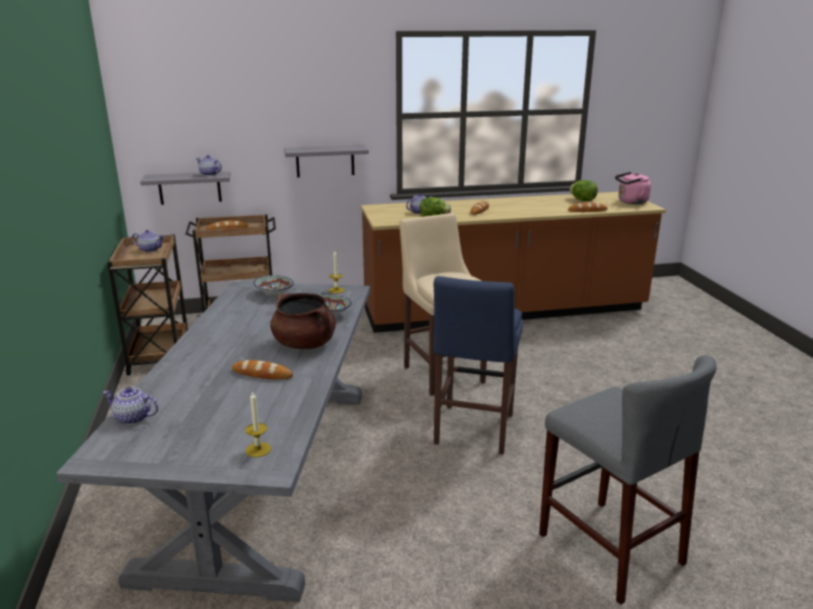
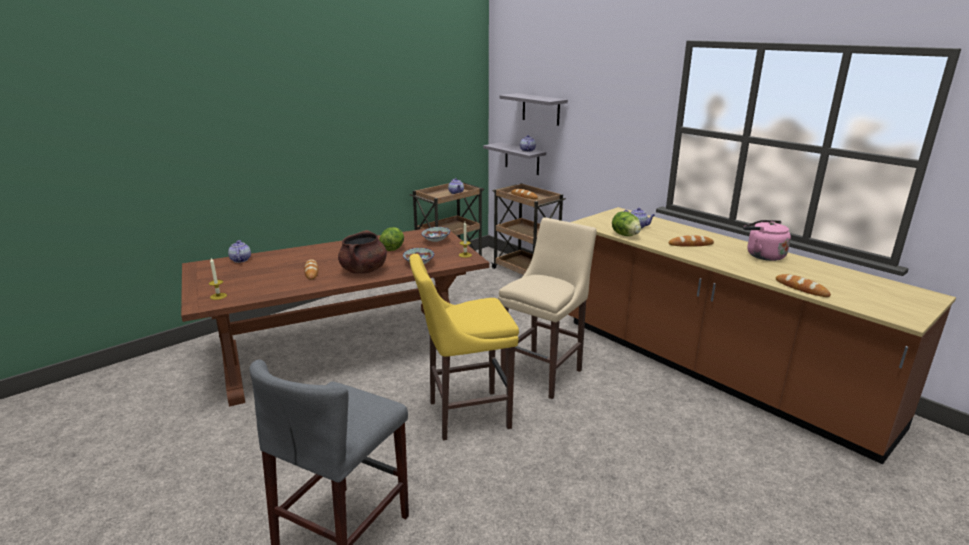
camera: 60 degrees right, 0 degrees up
grey dining table [56,281,370,602] -> brown dining table [181,226,489,407]
grey shelf [284,145,369,177] -> grey shelf moved to [500,93,568,126]
blue stool [433,276,523,454] -> yellow stool [409,254,519,441]
lettuce [569,180,598,201] -> lettuce moved to [379,227,404,251]
pink kettle [615,172,651,204] -> pink kettle moved to [743,220,791,261]

